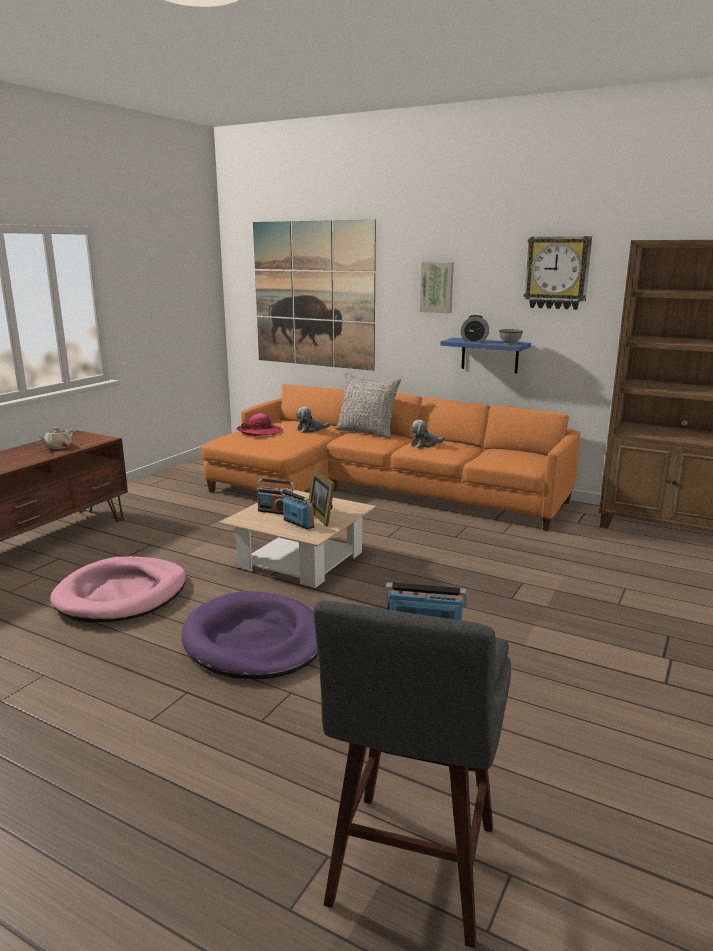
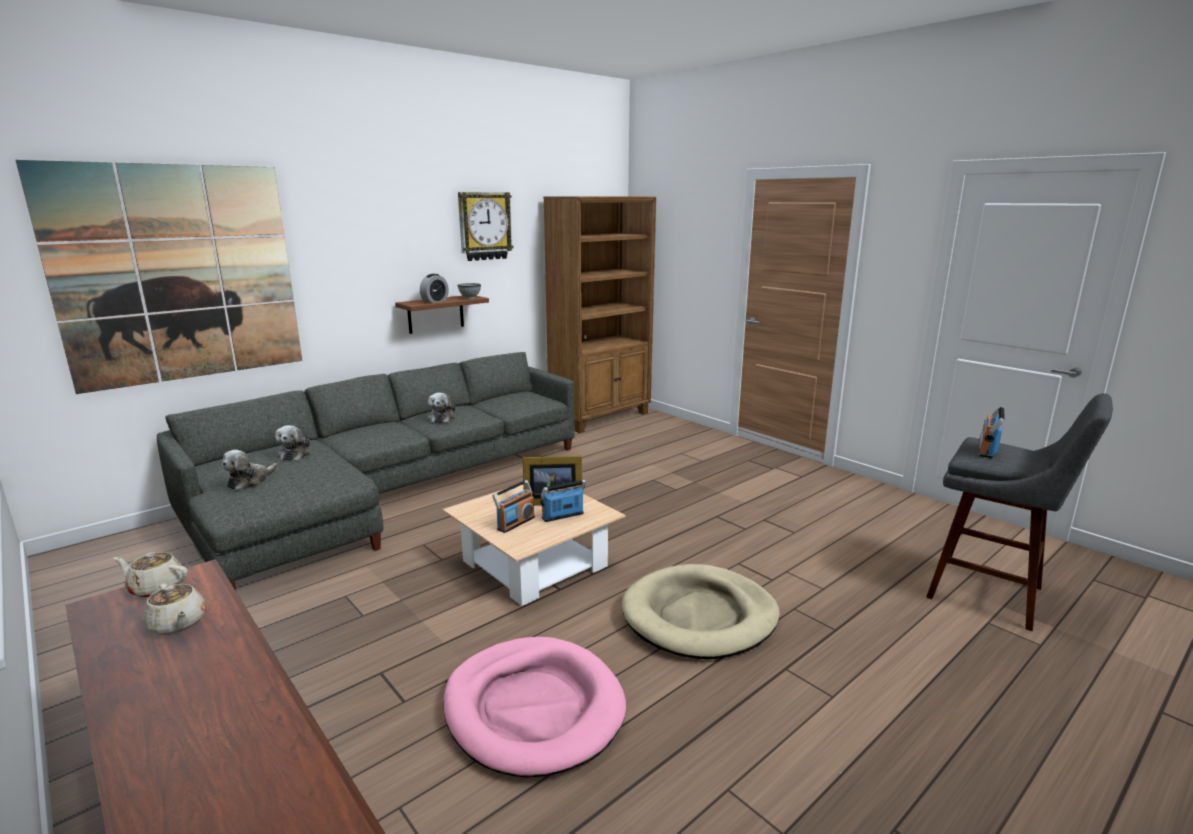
camera: 70 degrees left, 0 degrees up
purple dog bed [182,591,318,679] -> beige dog bed [622,564,780,660]
orange sofa [202,384,580,531] -> grey sofa [157,352,575,591]
hat [236,413,283,436] -> plush toy [222,450,278,491]
grey pillow [335,373,401,438] -> none
picture [420,262,454,313] -> none
blue shelf [440,338,531,373] -> brown shelf [395,296,489,334]
none -> beige teapot [113,552,188,598]

